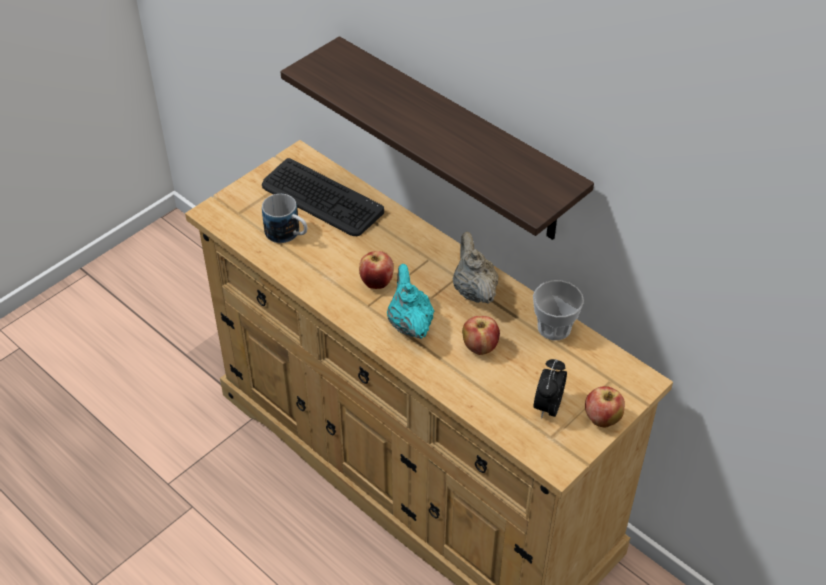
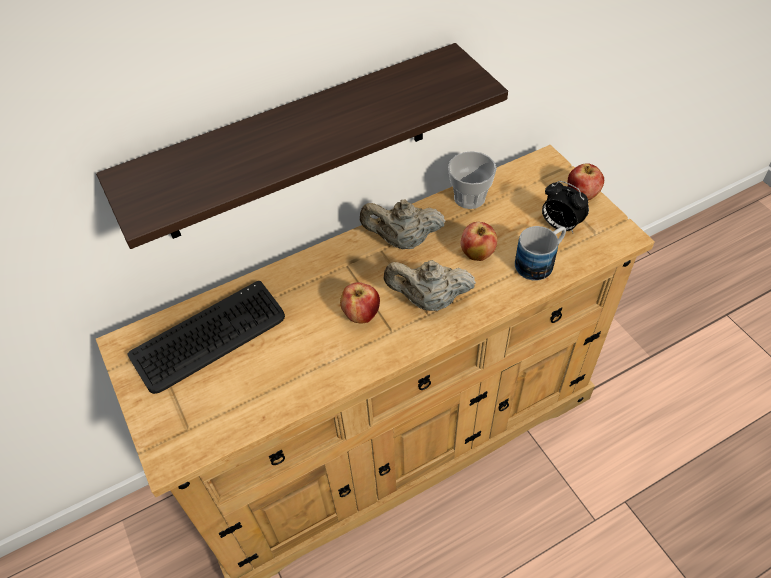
camera: 70 degrees left, 5 degrees up
mug [262,194,307,243] -> mug moved to [515,226,566,281]
turquoise teapot [387,264,434,339] -> beige teapot [384,260,476,311]

